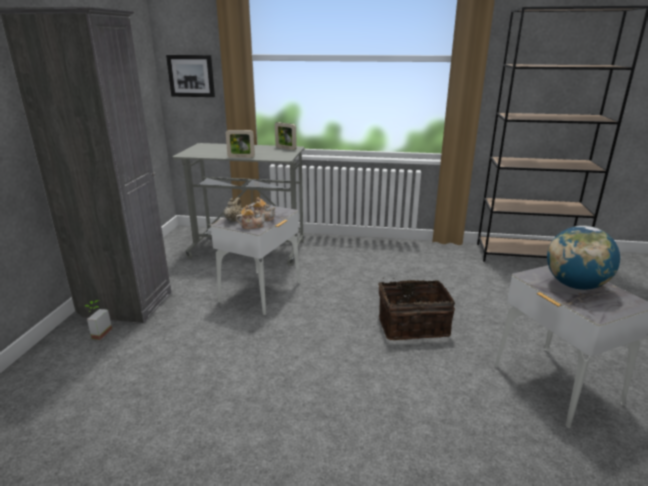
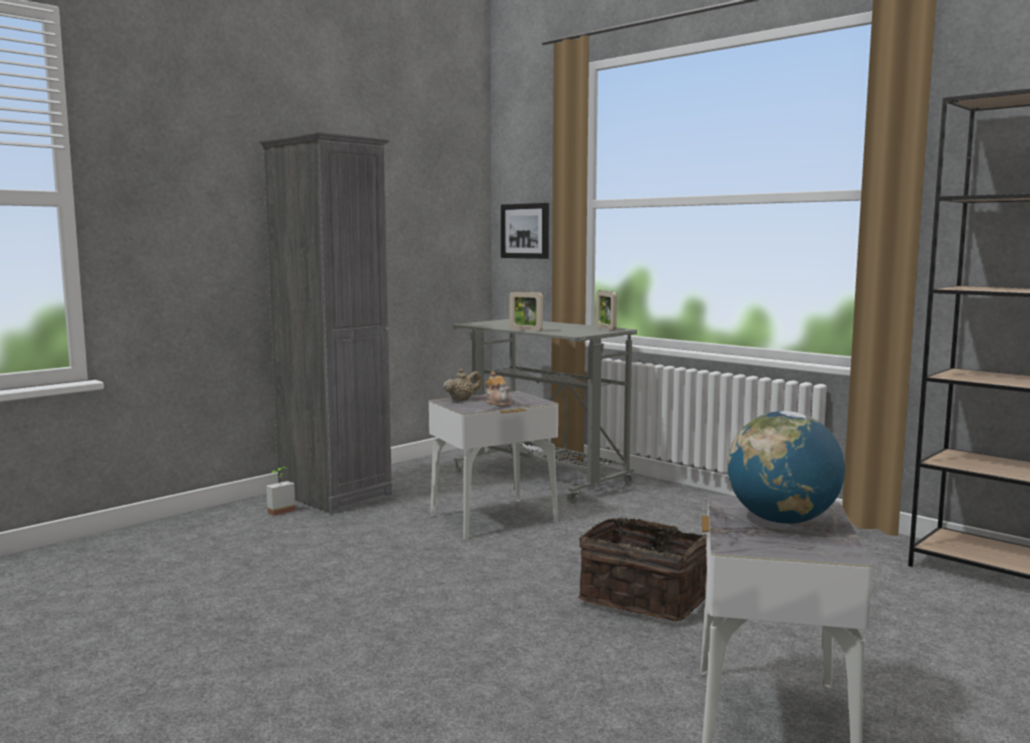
camera: 35 degrees right, 15 degrees down
teapot [236,205,266,229] -> none

